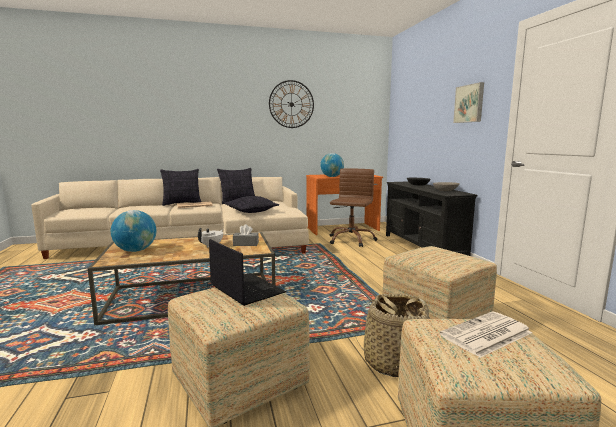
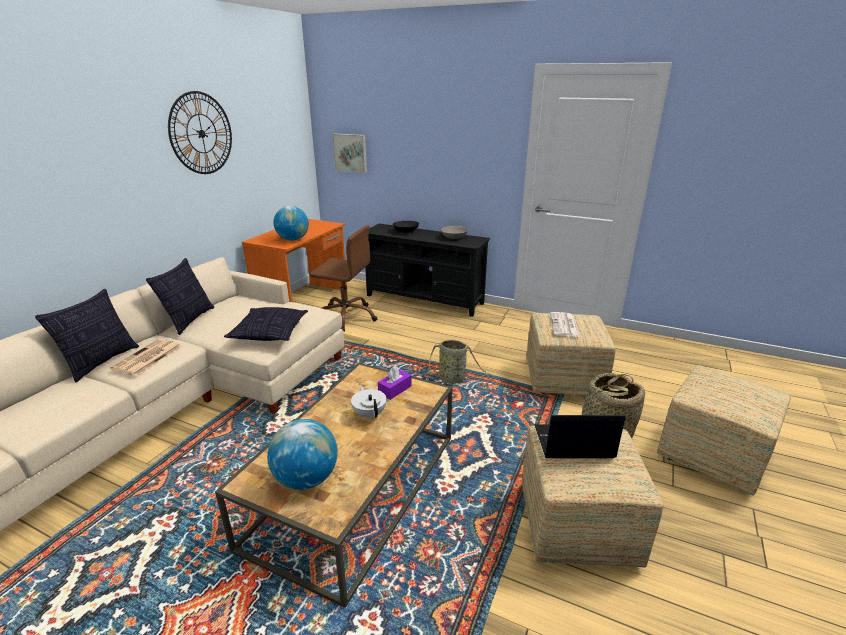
camera: 50 degrees left, 15 degrees up
grey tissue box [233,224,259,246] -> purple tissue box [378,366,412,400]
brown office chair [329,168,378,247] -> brown office chair turned 135 degrees clockwise [310,225,378,332]
newspaper [440,312,532,358] -> newspaper moved to [550,312,580,337]
picture [453,82,484,123] -> picture moved to [332,133,367,173]
none -> basket [425,340,492,384]

